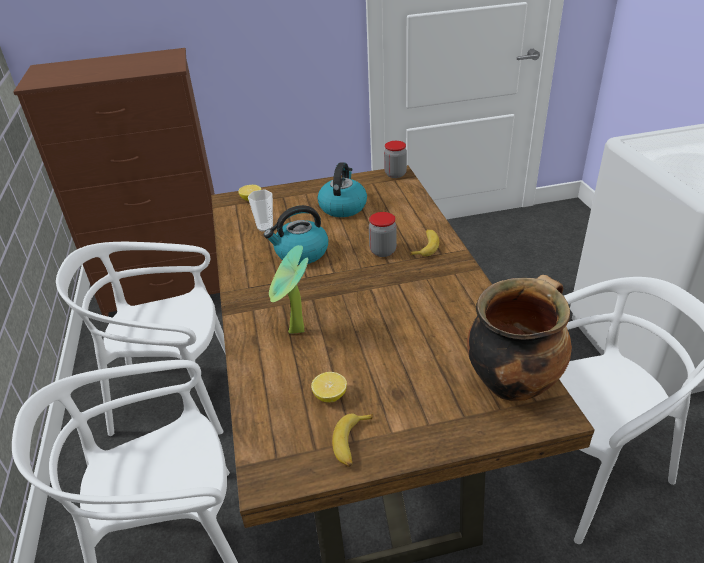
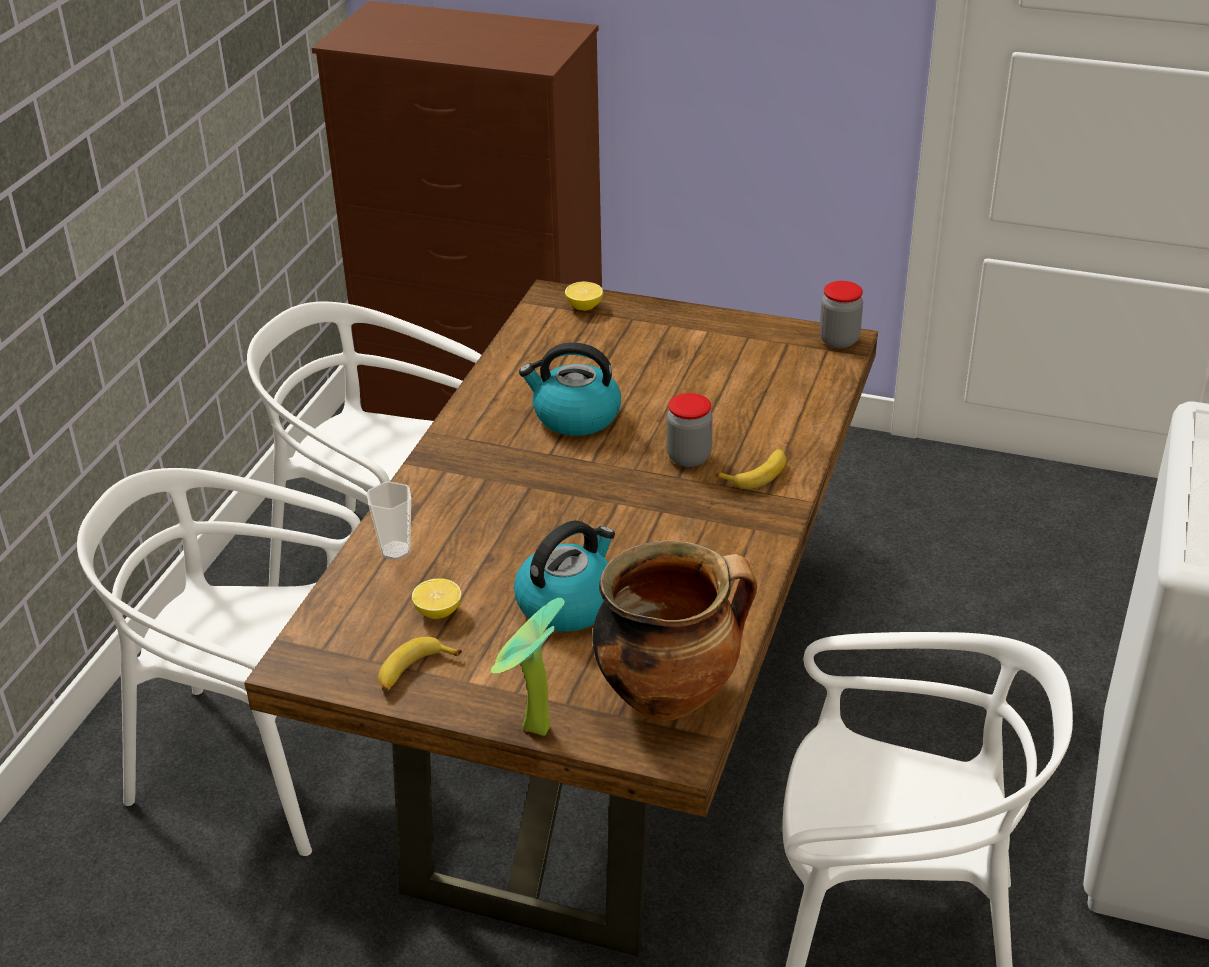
camera: 30 degrees right, 0 degrees up
cup [248,189,273,232] -> cup moved to [367,481,411,560]
potted plant [269,245,309,334] -> potted plant moved to [491,598,565,736]
kettle [318,162,367,217] -> kettle moved to [514,520,615,632]

